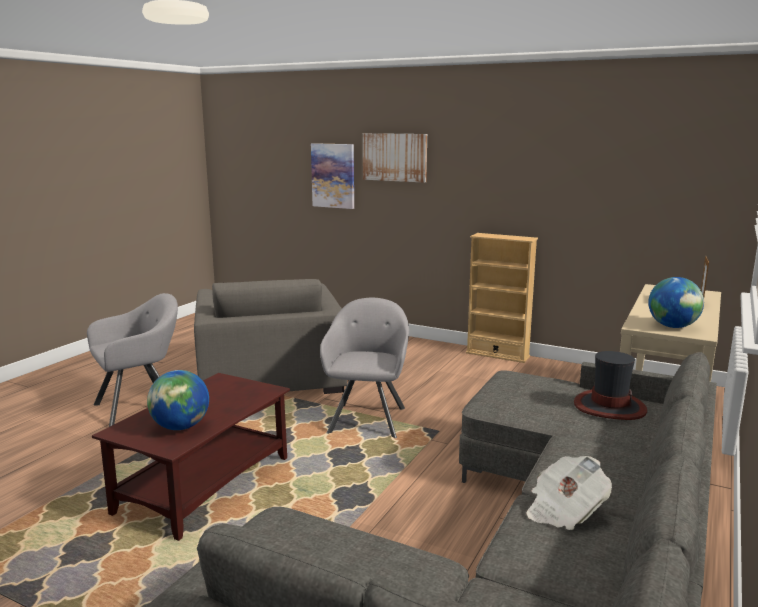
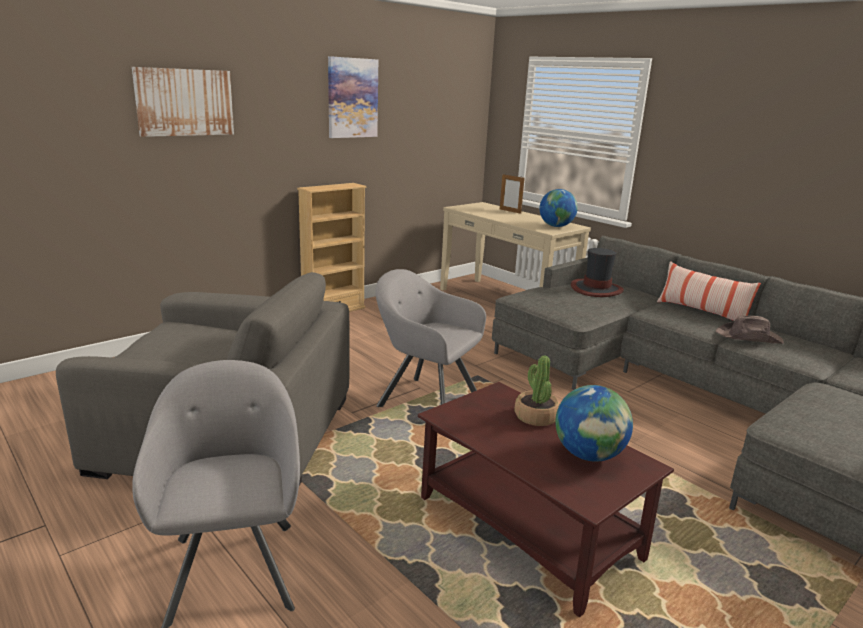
camera: 70 degrees left, 5 degrees up
picture [311,143,354,209] -> picture moved to [328,56,378,138]
newspaper [526,456,612,530] -> brown hat [715,316,784,344]
none -> potted plant [514,355,560,426]
none -> pillow [657,261,761,321]

